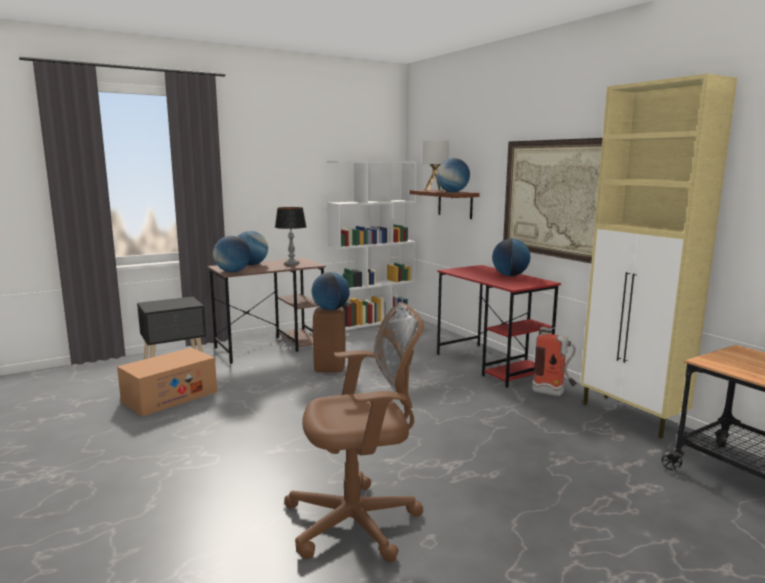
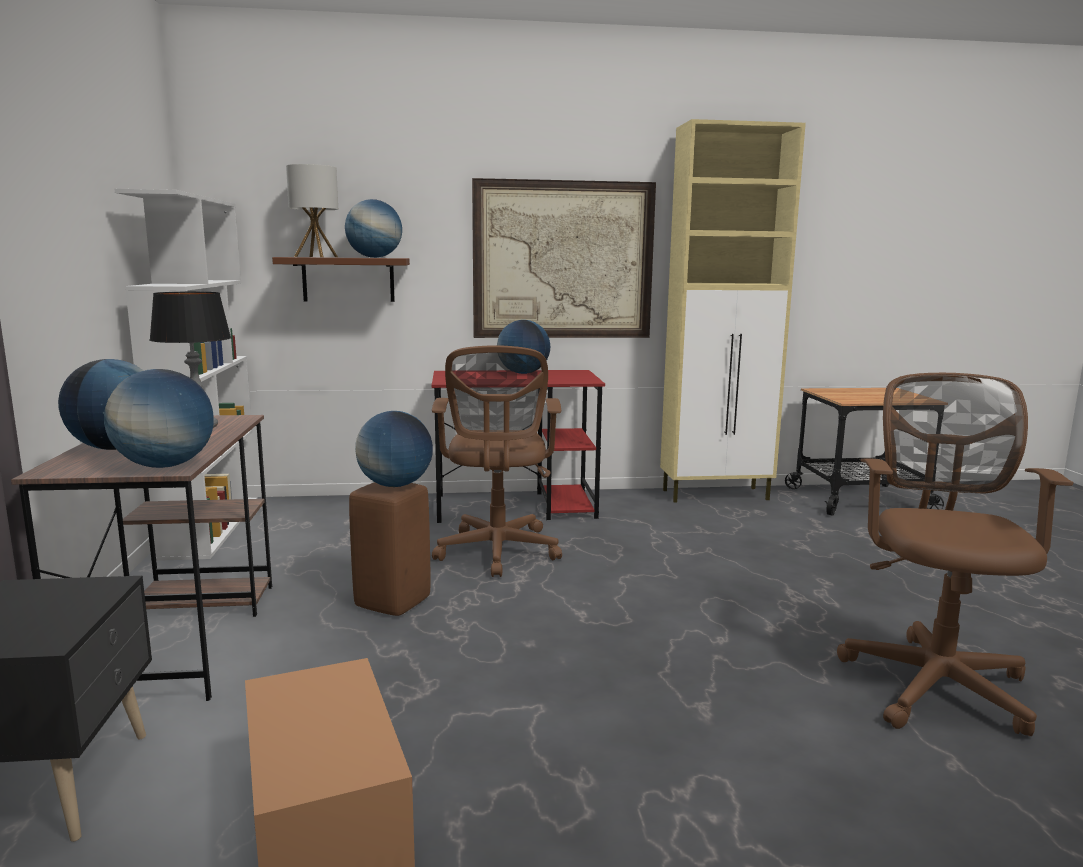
camera: 65 degrees left, 0 degrees up
fire extinguisher [532,327,577,396] -> none
none -> brown office chair [432,345,562,577]

